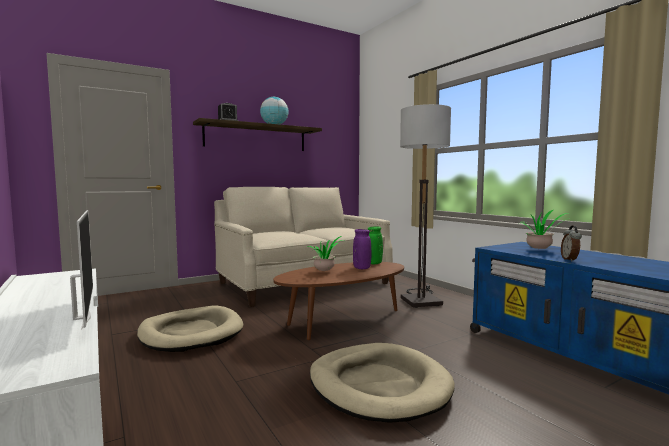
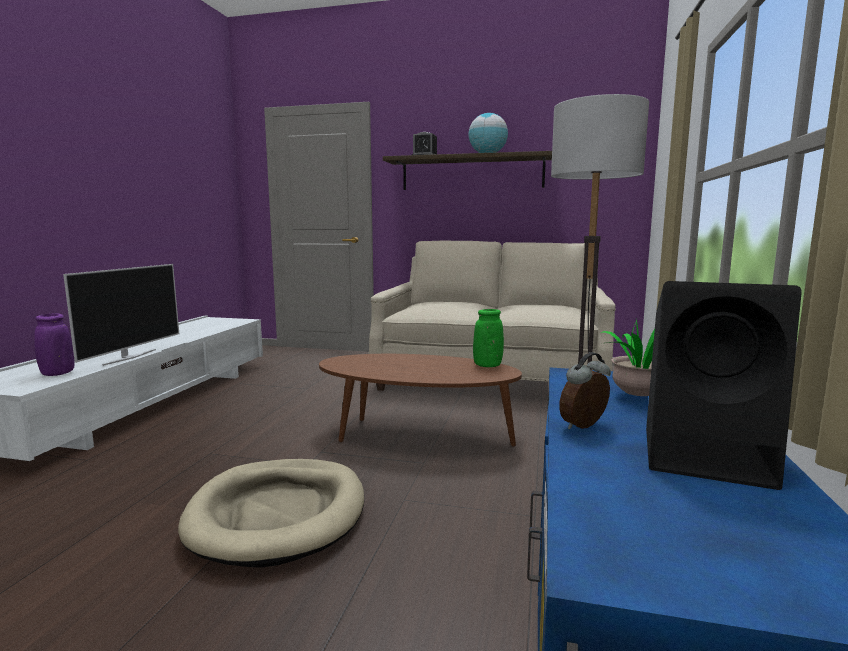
camera: 45 degrees right, 5 degrees up
beige dog bed [137,305,243,352] -> none
potted plant [307,236,346,271] -> none
purple vase [353,229,371,269] -> purple vase moved to [34,314,74,376]
none -> black speaker [646,281,802,490]

